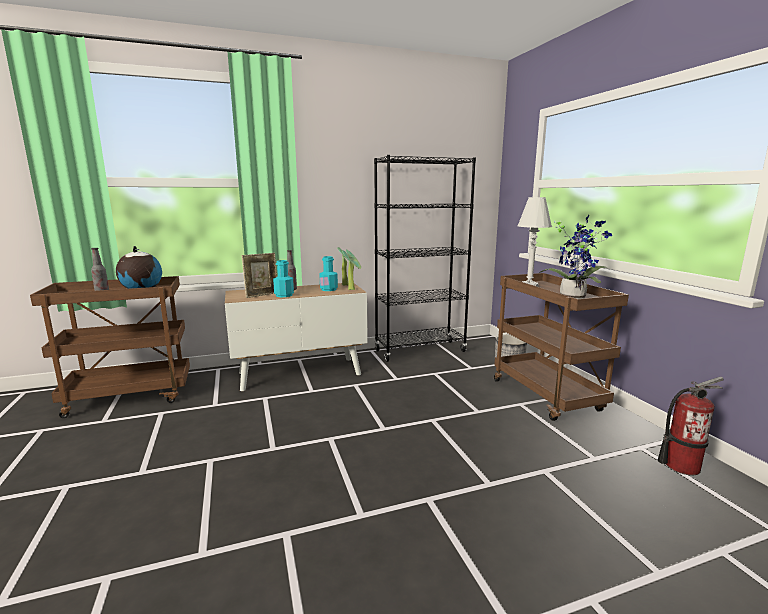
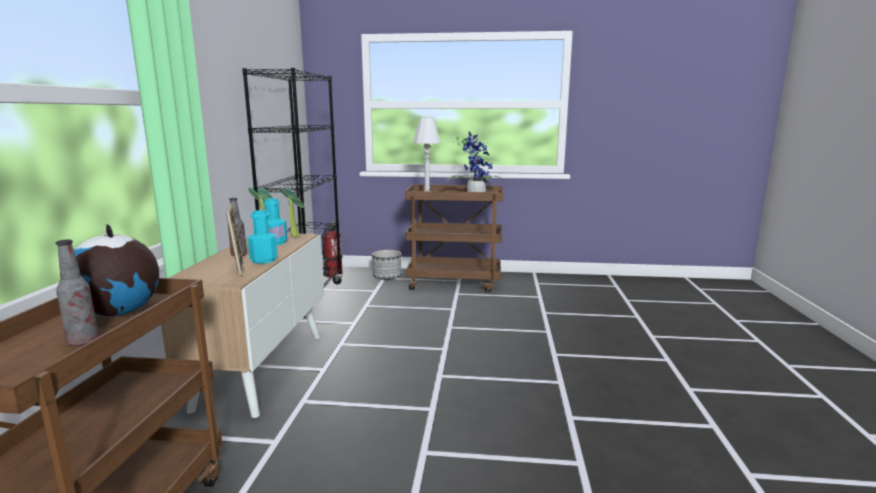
camera: 65 degrees left, 0 degrees up
fire extinguisher [658,377,724,475] -> fire extinguisher moved to [322,217,343,278]

